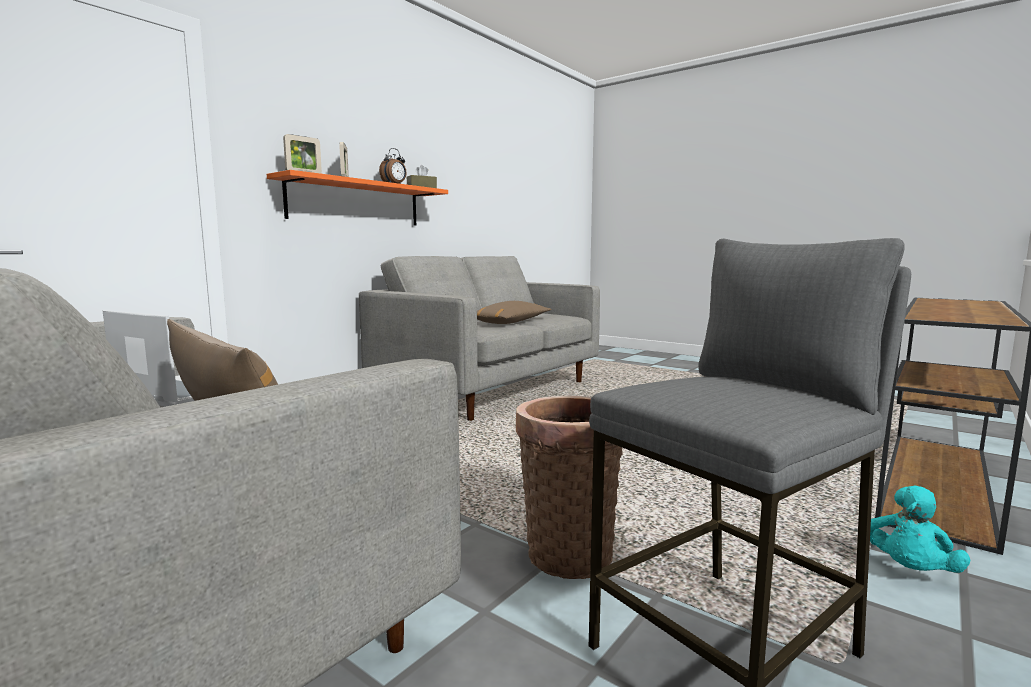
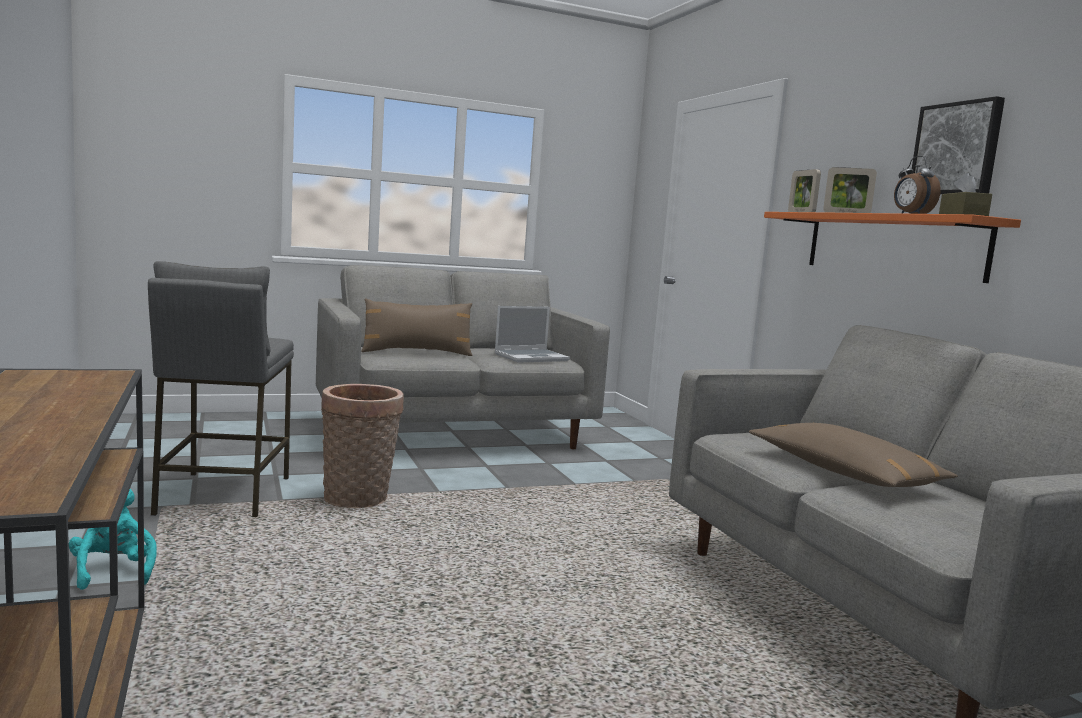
camera: 120 degrees right, 0 degrees up
none -> picture [912,96,1005,194]

